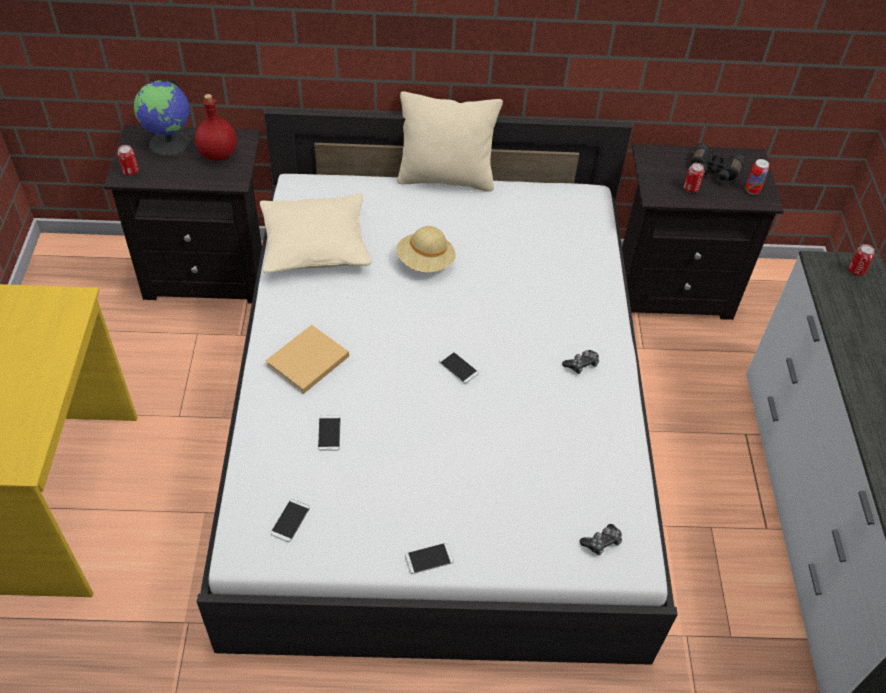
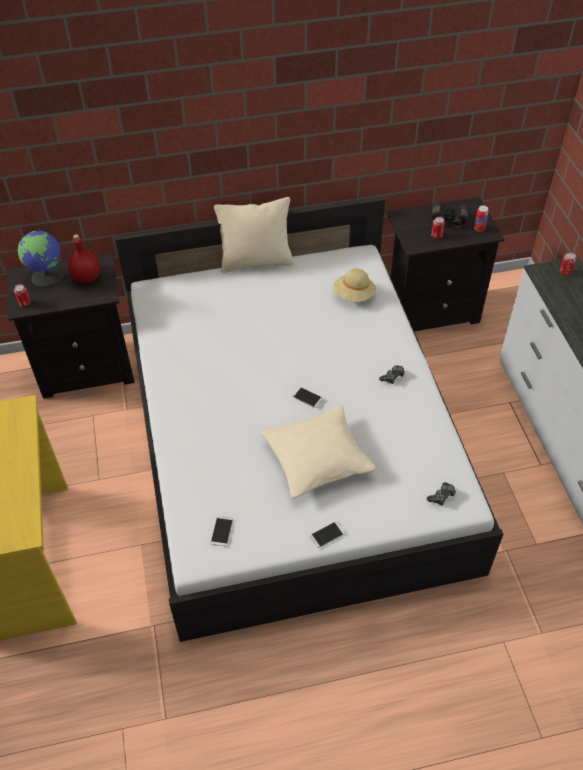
camera: 10 degrees left, 0 degrees up
beige pillow [260,193,372,273] -> beige pillow moved to [261,405,376,498]
beige book [266,325,349,394] -> none
phone [318,416,341,451] -> none
beige hat [396,226,455,272] -> beige hat moved to [333,269,376,302]

